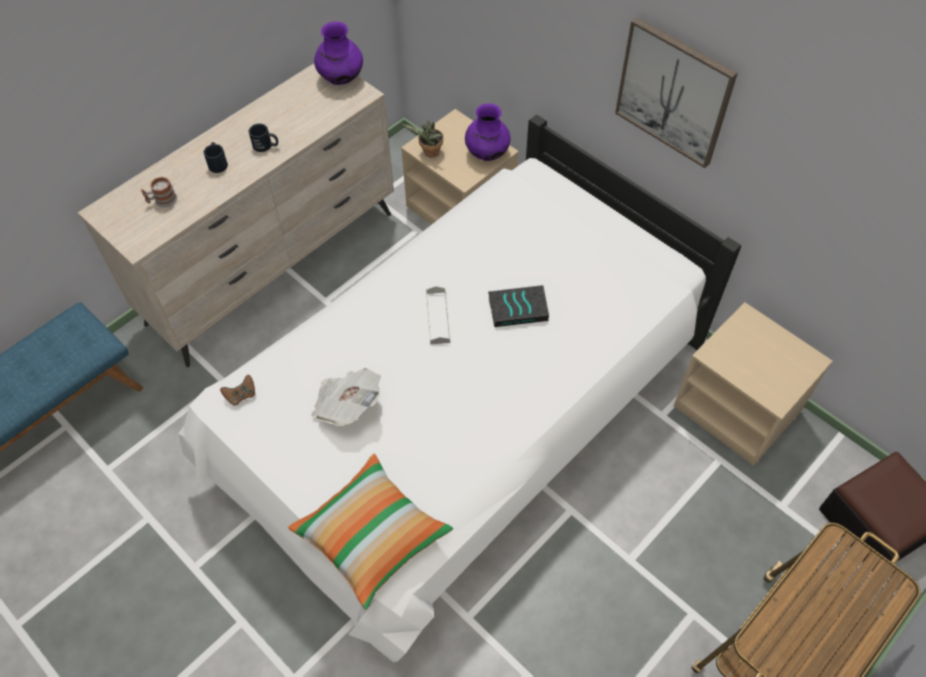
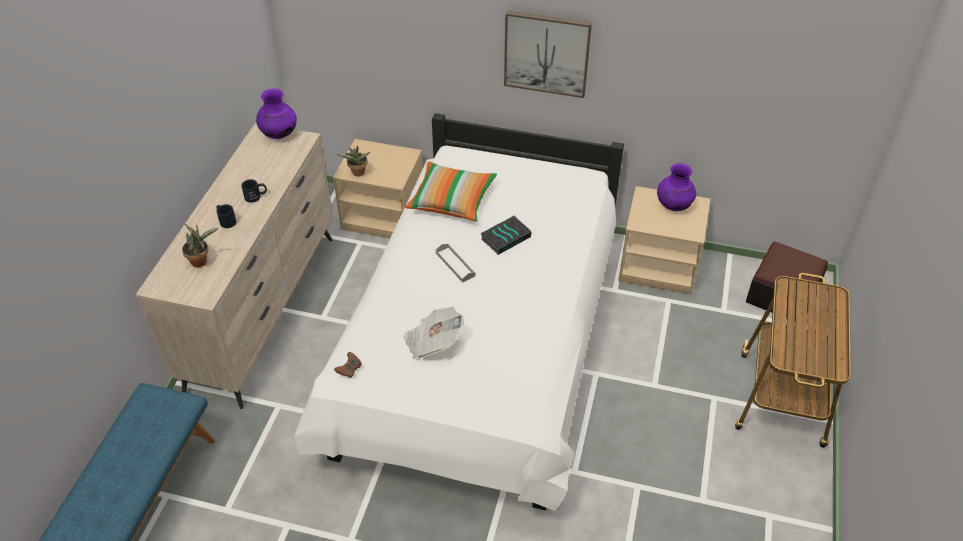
camera: 30 degrees left, 10 degrees down
mug [141,177,177,208] -> potted plant [182,224,219,267]
pillow [288,454,453,610] -> pillow moved to [405,161,497,222]
purple vase [465,103,511,161] -> purple vase moved to [657,163,696,211]

